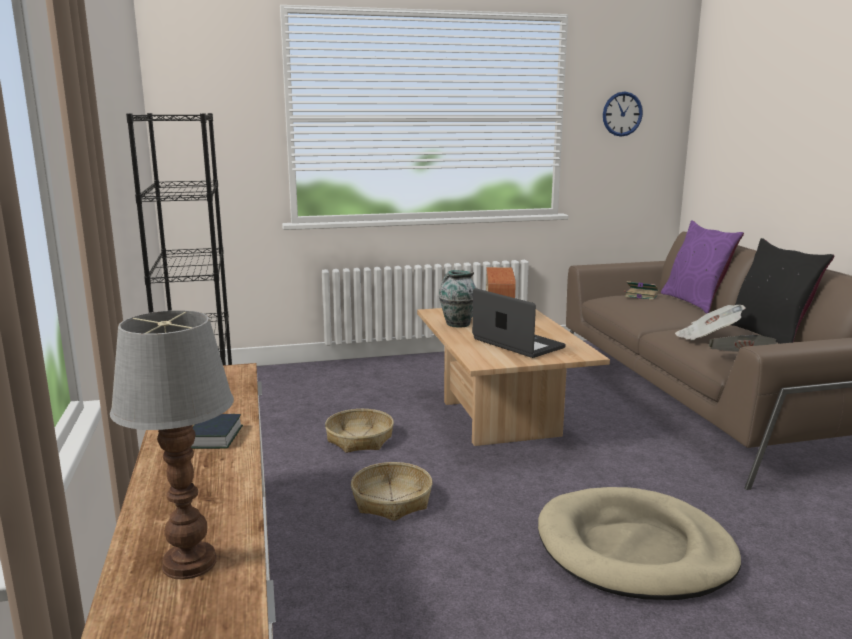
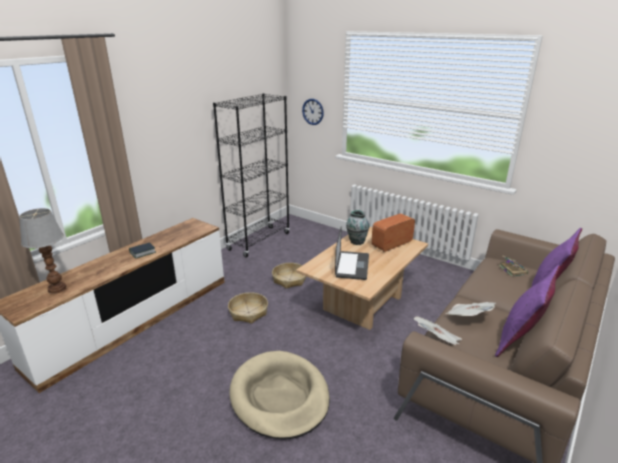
camera: 50 degrees right, 10 degrees up
wall clock [603,92,643,137] -> wall clock moved to [302,99,324,125]
black pillow [731,238,835,344] -> purple pillow [495,265,560,357]

